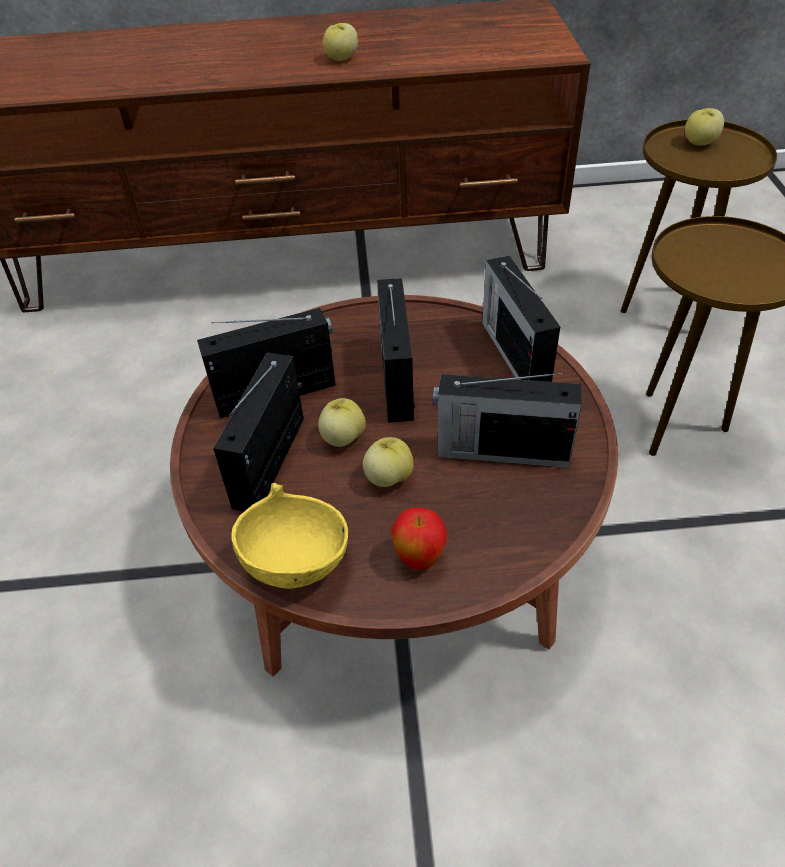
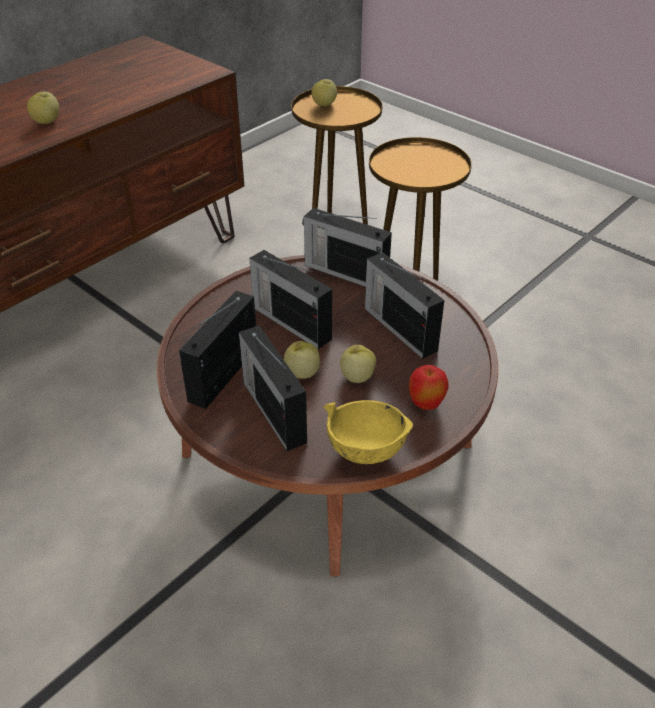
camera: 45 degrees left, 5 degrees down
radio [433,373,582,468] -> radio turned 90 degrees clockwise [365,252,444,359]

